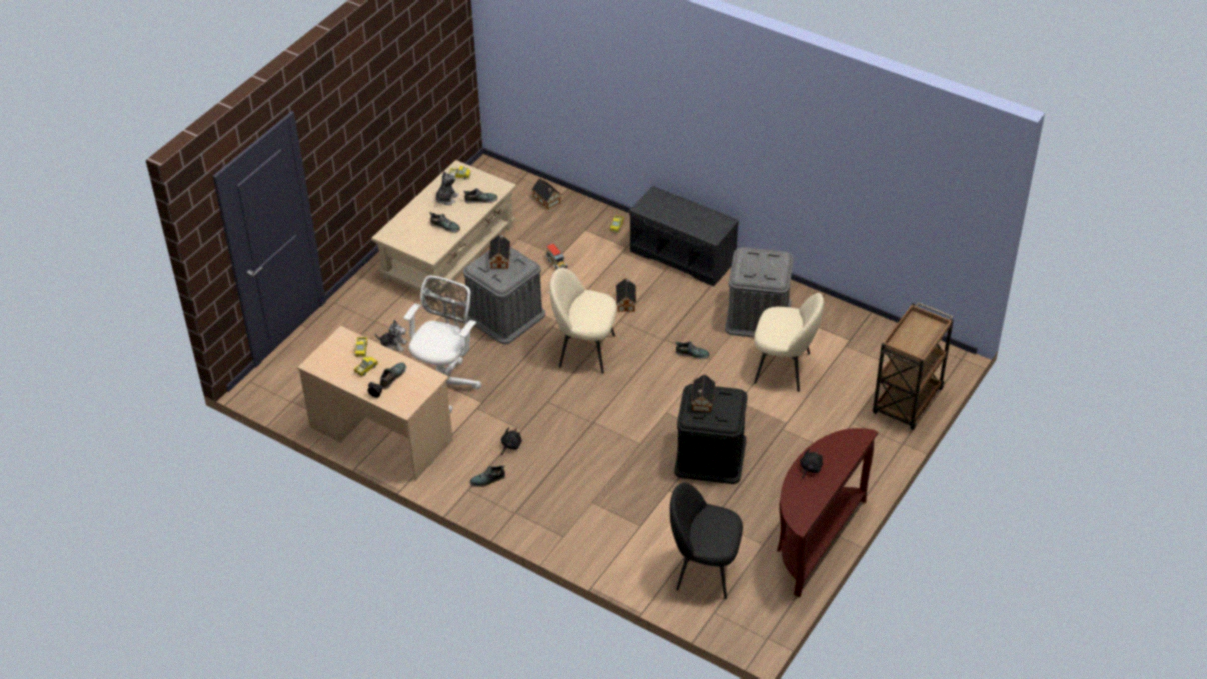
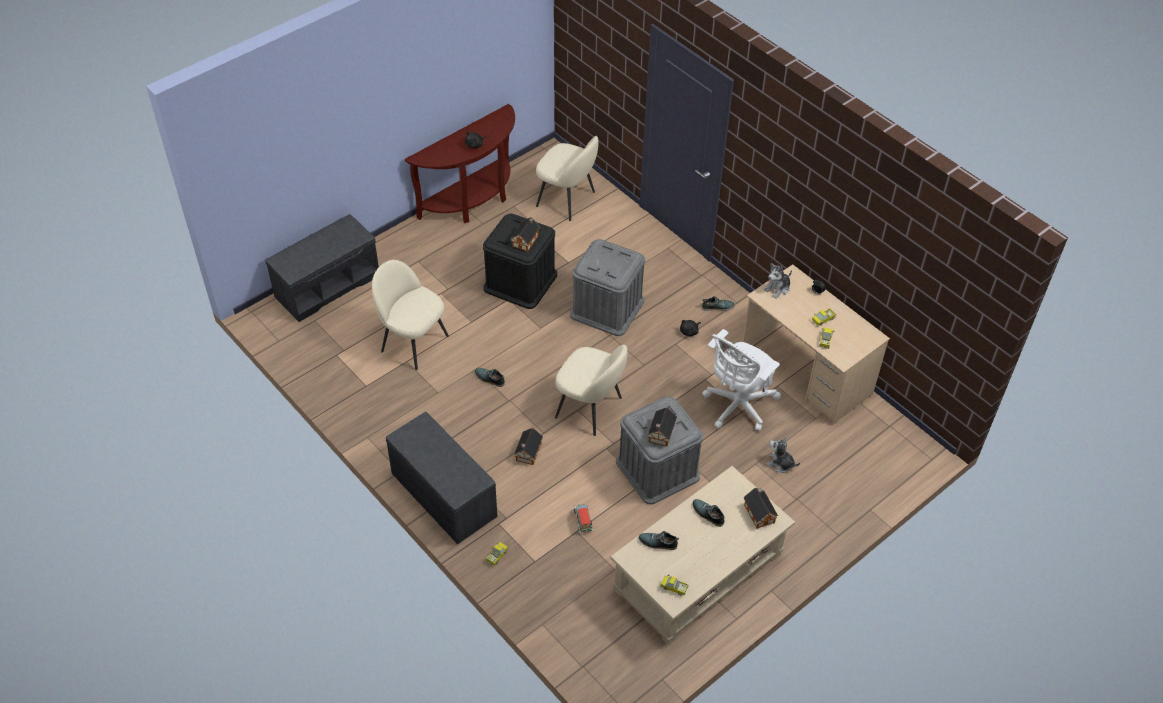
camera: 165 degrees left, 5 degrees up
shoe [380,363,406,389] -> none
plush toy [435,171,459,205] -> plush toy moved to [764,263,792,298]
toy house [532,179,562,209] -> toy house moved to [743,488,778,529]
black chair [670,483,743,599] -> beige chair [536,136,598,221]
grey storage box [725,247,794,337] -> grey storage box moved to [570,239,645,336]
brown cart [873,302,954,430] -> grey bench [265,214,379,322]

